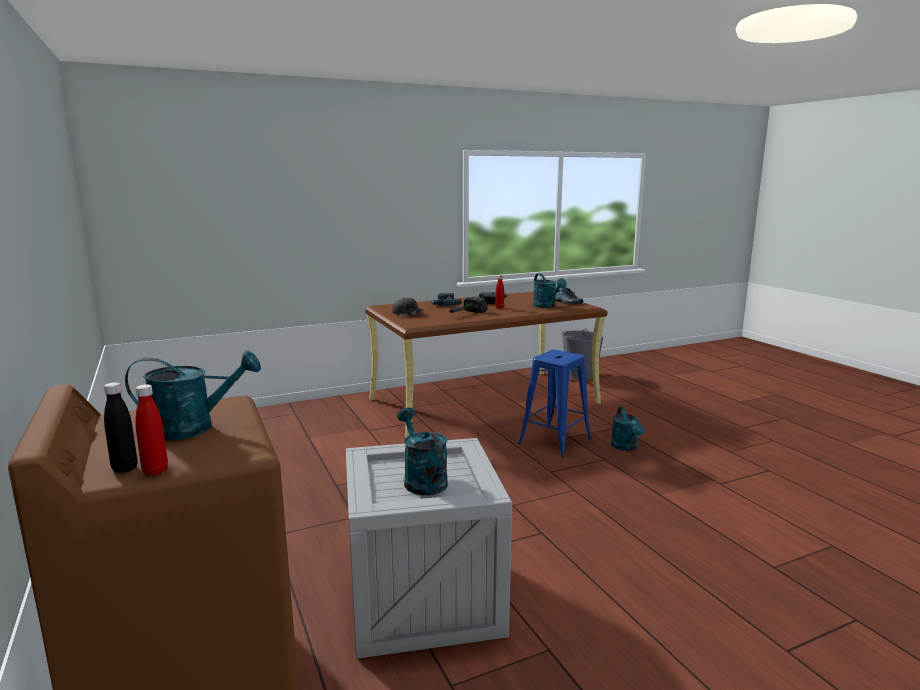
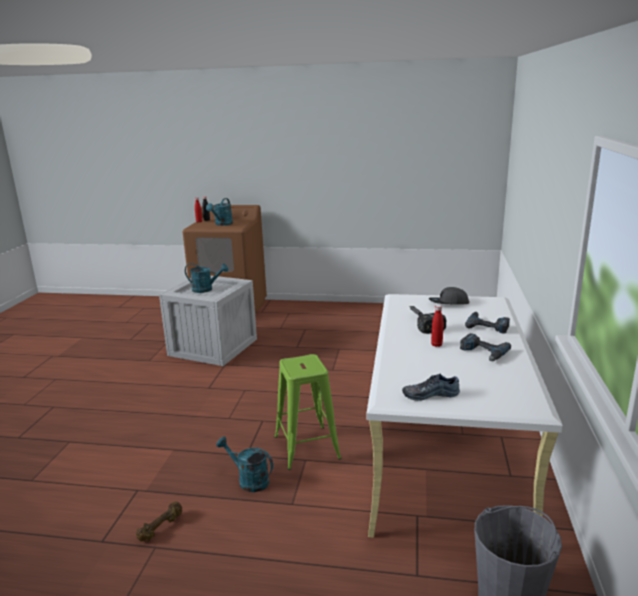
camera: 125 degrees right, 5 degrees up
brown desk [365,291,607,437] -> white desk [366,294,563,538]
blue stool [518,350,592,457] -> green stool [274,354,341,470]
turquoise watering can [533,273,567,308] -> none
none -> brown dumbbell [136,501,182,542]

